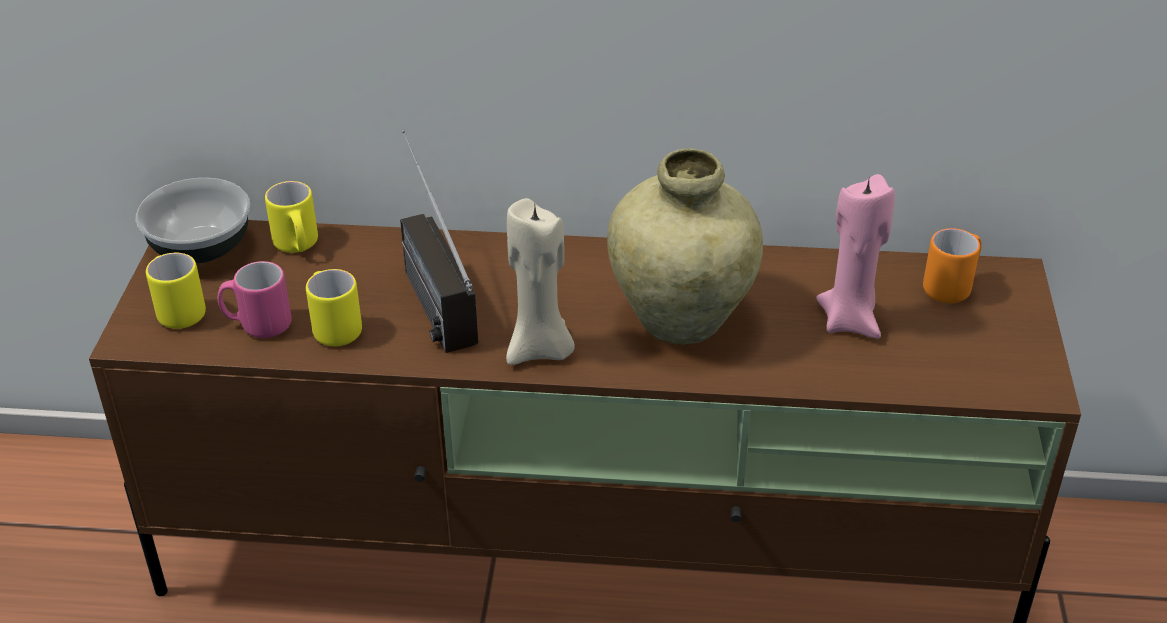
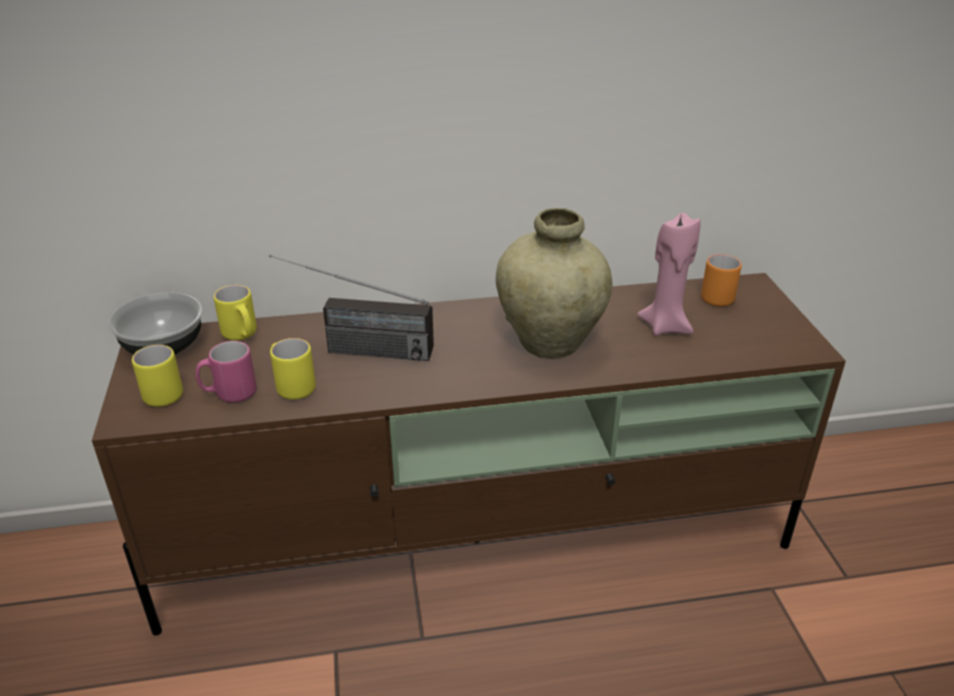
camera: 15 degrees left, 5 degrees down
radio [400,130,478,353] -> radio turned 45 degrees counterclockwise [269,255,434,361]
beige candle [506,198,575,365] -> none

